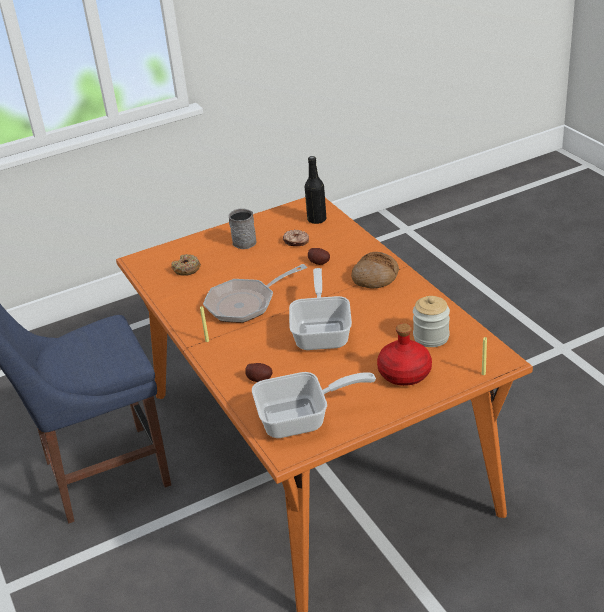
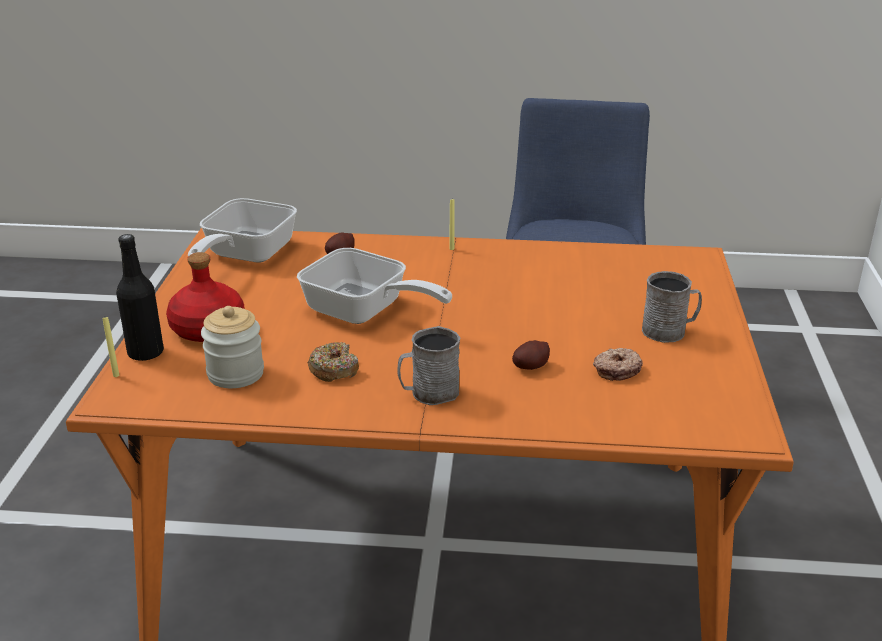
camera: 120 degrees right, 5 degrees down
donut [171,254,201,276] -> donut moved to [308,342,359,382]
frying pan [203,264,307,323] -> none
black bottle [305,156,326,224] -> black bottle moved to [116,234,164,361]
bread [351,252,399,289] -> grey mug [397,326,461,405]

